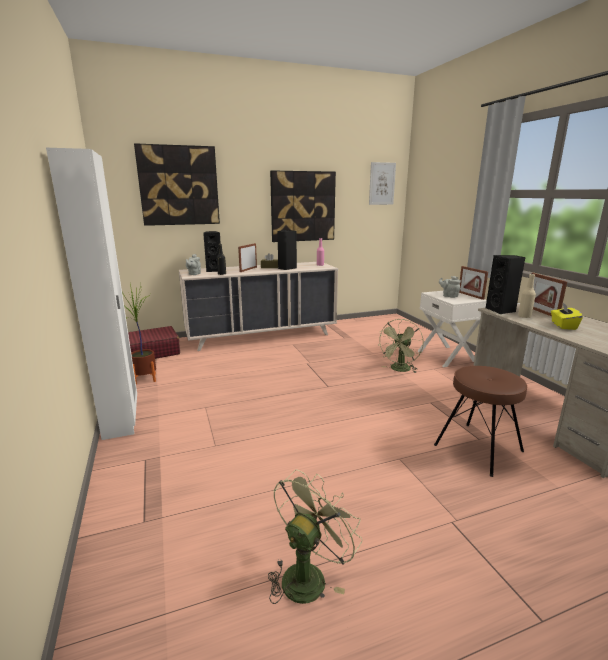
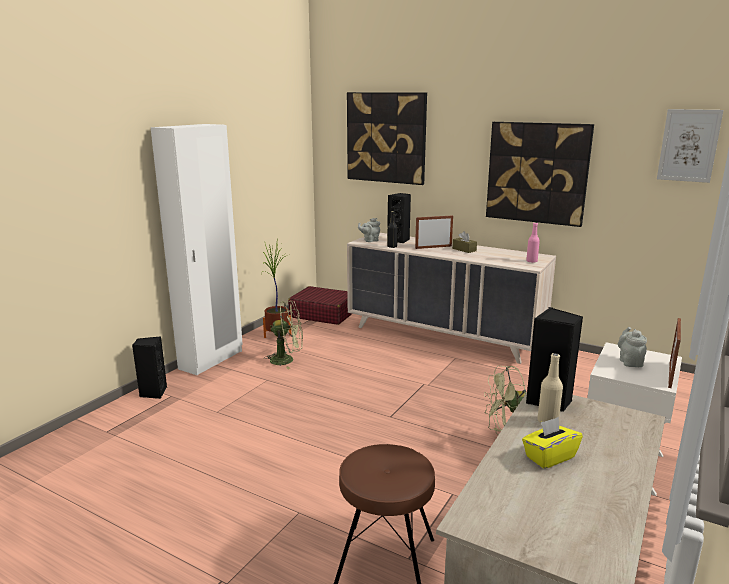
camera: 50 degrees right, 0 degrees up
green fan [268,469,362,604] -> green fan moved to [264,301,303,369]
black speaker [277,230,297,270] -> black speaker moved to [132,336,167,399]
picture frame [532,273,567,316] -> none

